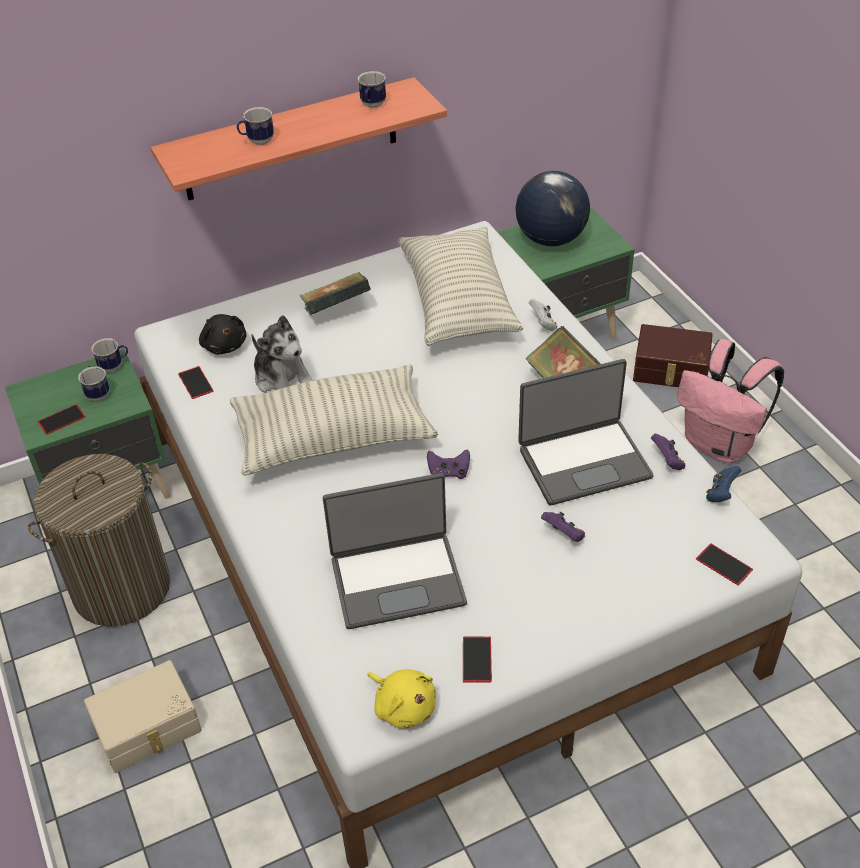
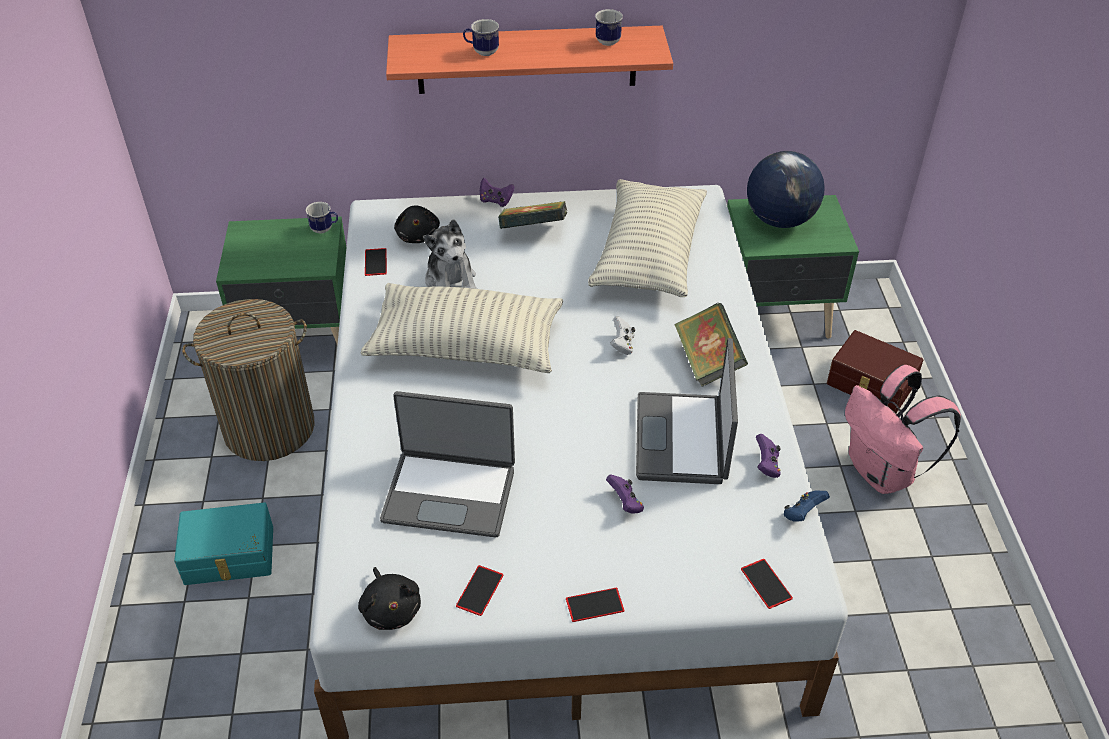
camera: 20 degrees right, 0 degrees up
phone [38,404,86,435] -> phone moved to [566,588,625,622]
mug [78,366,109,401] -> none
beige storage box [84,660,202,773] -> turquoise storage box [174,502,273,585]
yellow plush toy [367,669,436,729] -> black plush toy [358,567,421,630]
purple game controller [427,449,470,479] -> purple game controller moved to [480,178,515,207]
laptop [518,359,653,505] -> laptop turned 90 degrees clockwise [636,338,738,484]
white game controller [529,299,557,331] -> white game controller moved to [610,316,635,355]

